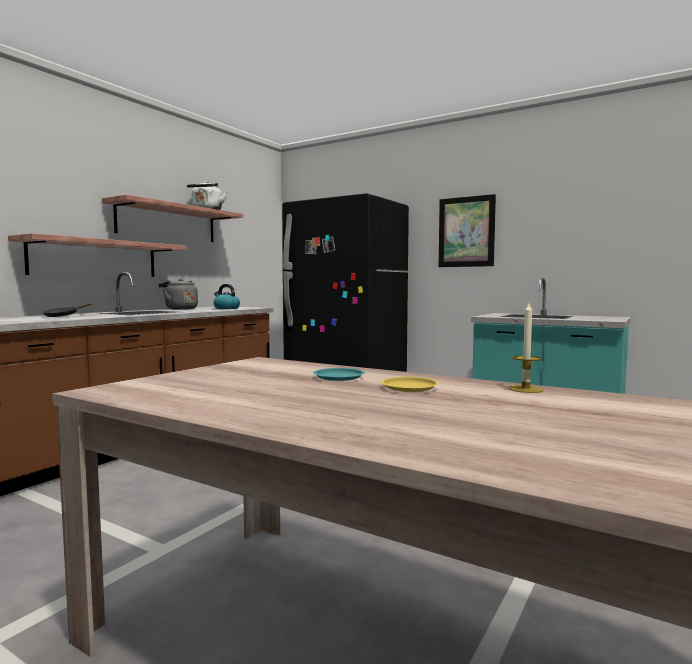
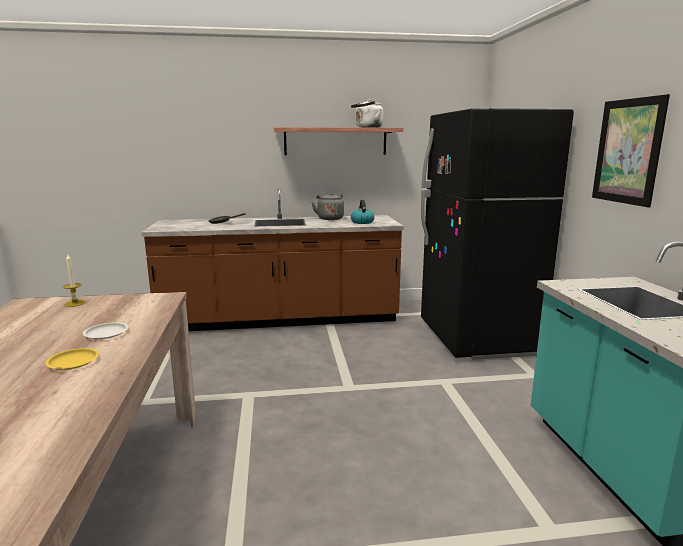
camera: 50 degrees right, 10 degrees up
shelf [8,233,187,277] -> none
turquoise plate [313,368,365,381] -> white plate [83,322,128,339]
candle [509,303,543,393] -> candle moved to [63,253,86,307]

